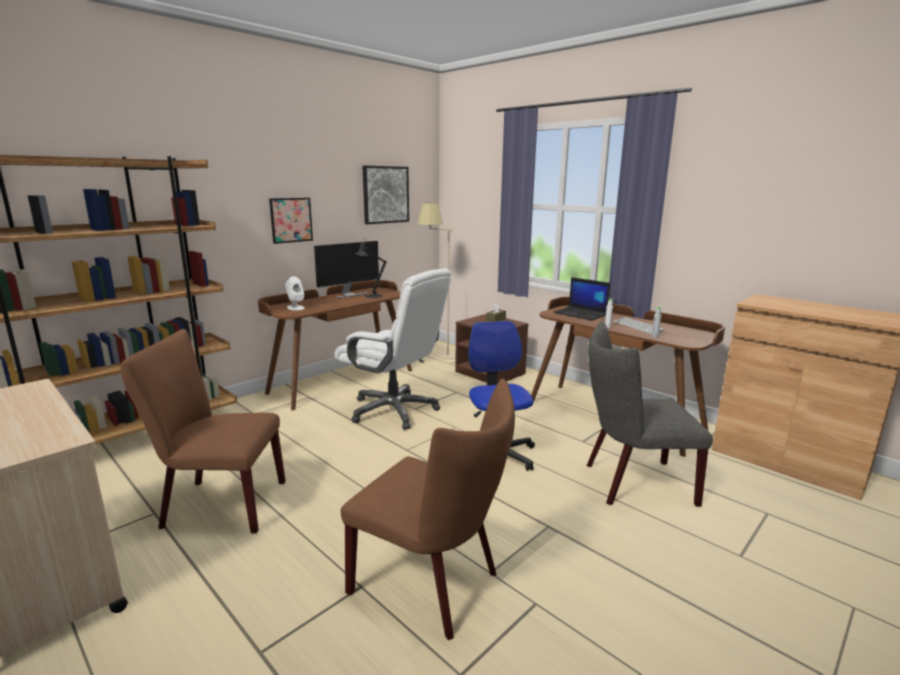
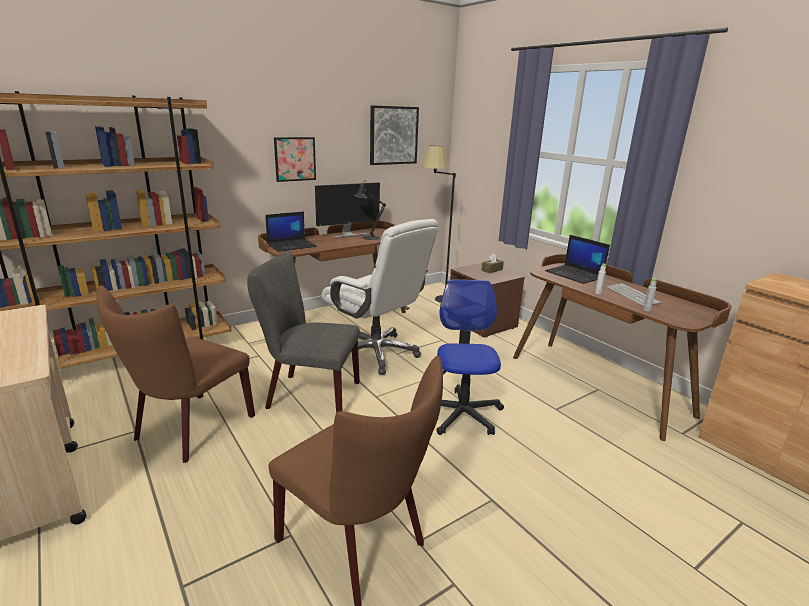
camera: 10 degrees right, 5 degrees up
brown chair [121,329,286,533] -> brown chair turned 75 degrees counterclockwise [97,285,255,463]
white speaker [285,276,305,311] -> laptop [265,211,317,252]
beige floor lamp [418,203,456,359] -> black floor lamp [422,145,456,303]
grey chair [587,321,713,507] -> grey chair moved to [247,250,360,413]

